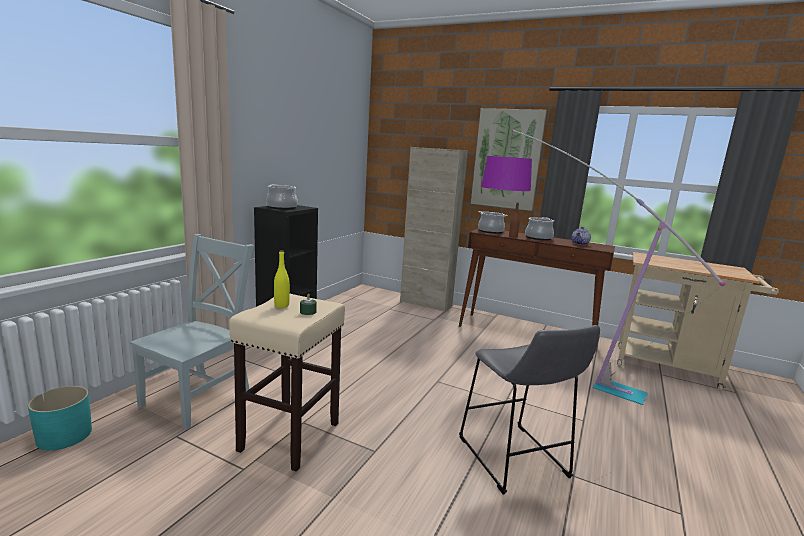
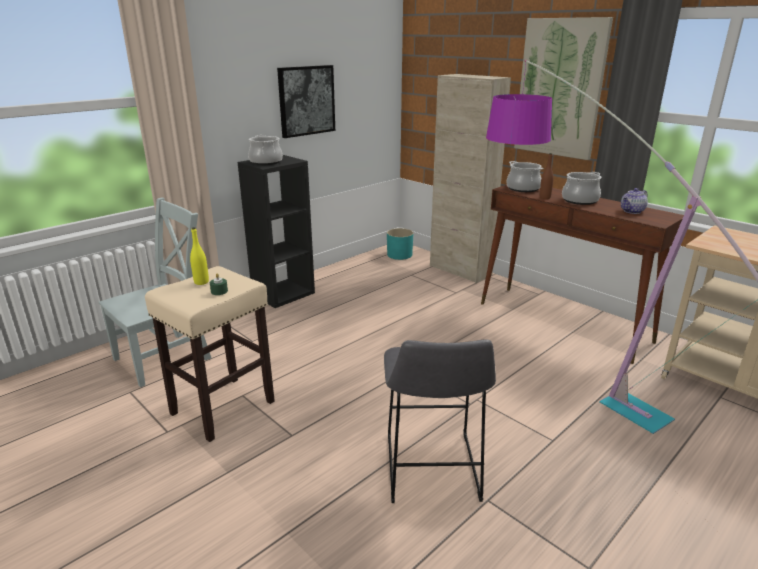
camera: 20 degrees right, 10 degrees up
turquoise planter [28,386,92,450] -> turquoise planter moved to [387,228,413,260]
none -> picture [277,65,335,138]

